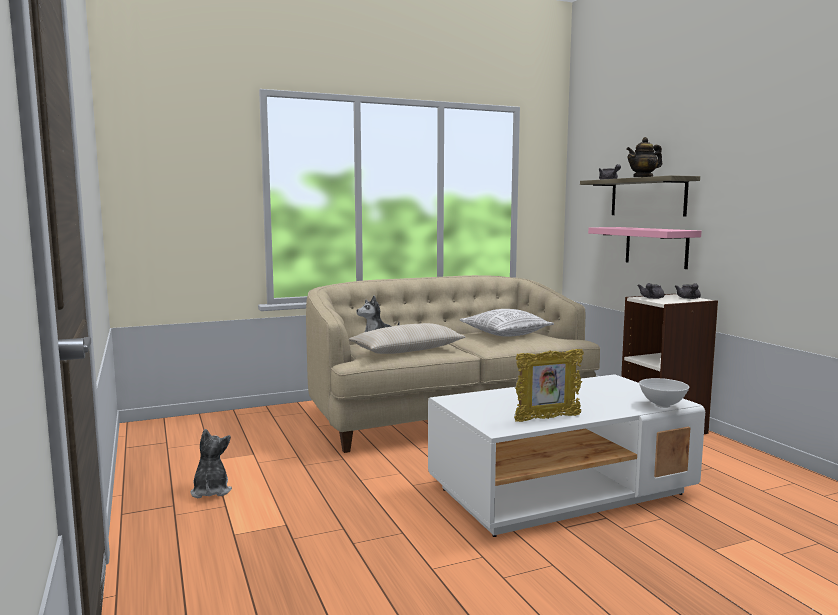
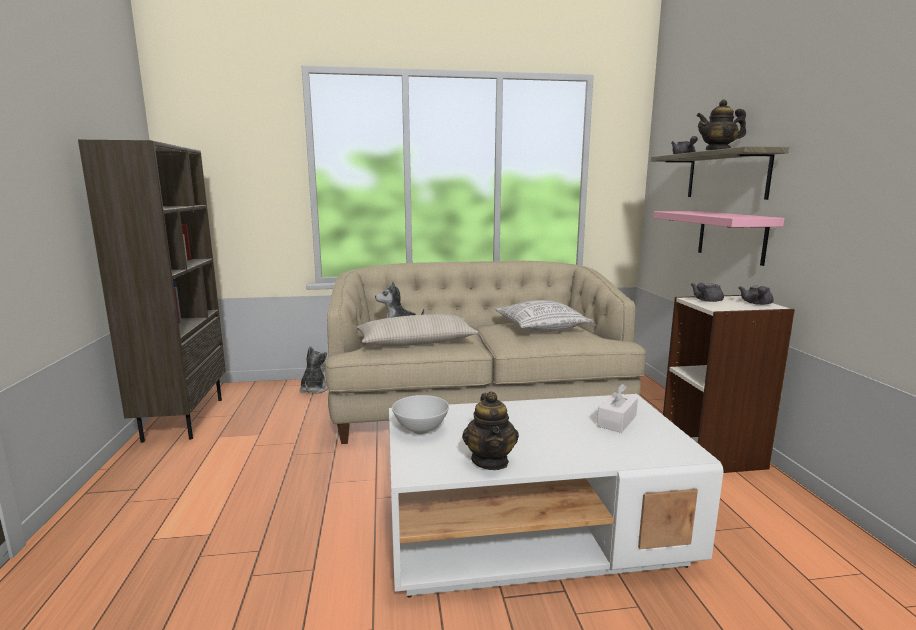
camera: 15 degrees right, 5 degrees up
plush toy [190,429,232,498] -> plush toy moved to [299,346,327,394]
picture frame [514,349,584,422] -> teapot [462,391,519,470]
white bowl [639,378,689,408] -> white bowl moved to [392,395,449,435]
none -> brown bookcase [78,140,226,443]
none -> white tissue box [597,384,638,433]

